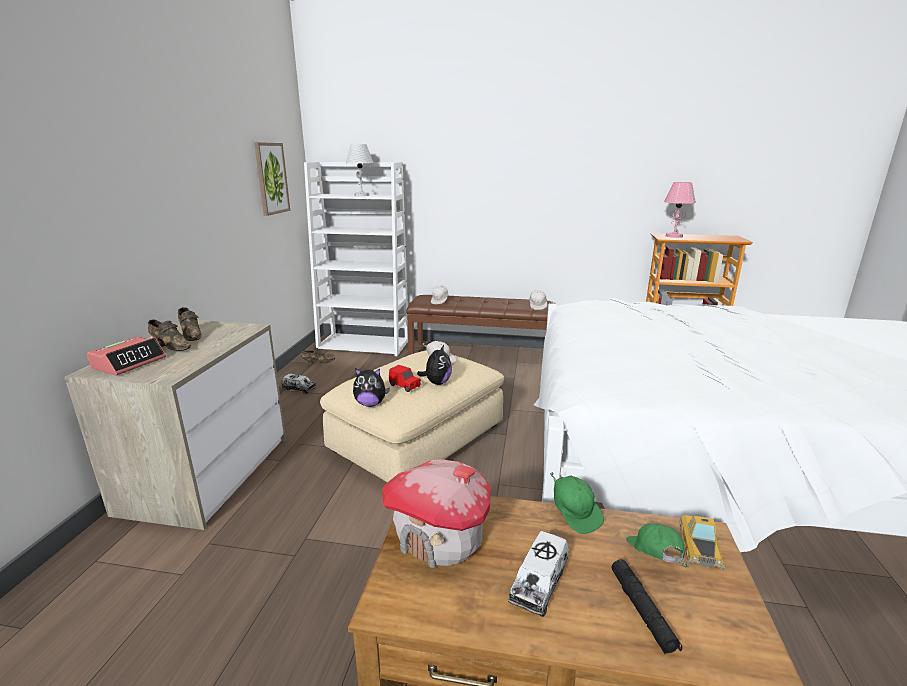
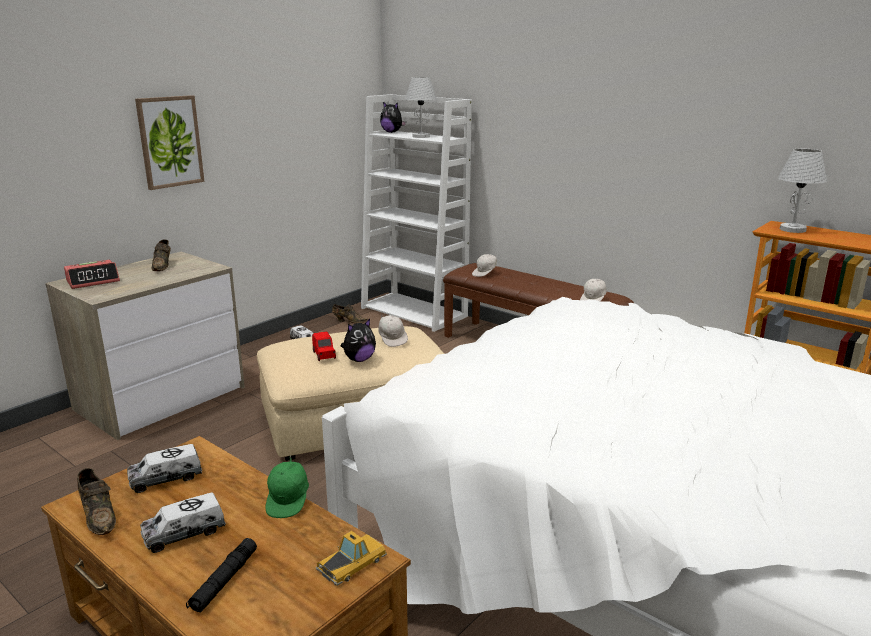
camera: 30 degrees right, 0 degrees up
brown shoe [148,320,191,351] -> brown shoe moved to [77,468,116,535]
picture [254,142,290,216] -> picture moved to [135,95,205,190]
plush toy [353,368,390,407] -> plush toy moved to [380,102,406,133]
toy house [382,459,491,568] -> toy truck [127,444,202,493]
green cap [626,524,688,567] -> none
pink table lamp [664,182,696,238] -> white table lamp [778,149,827,233]

